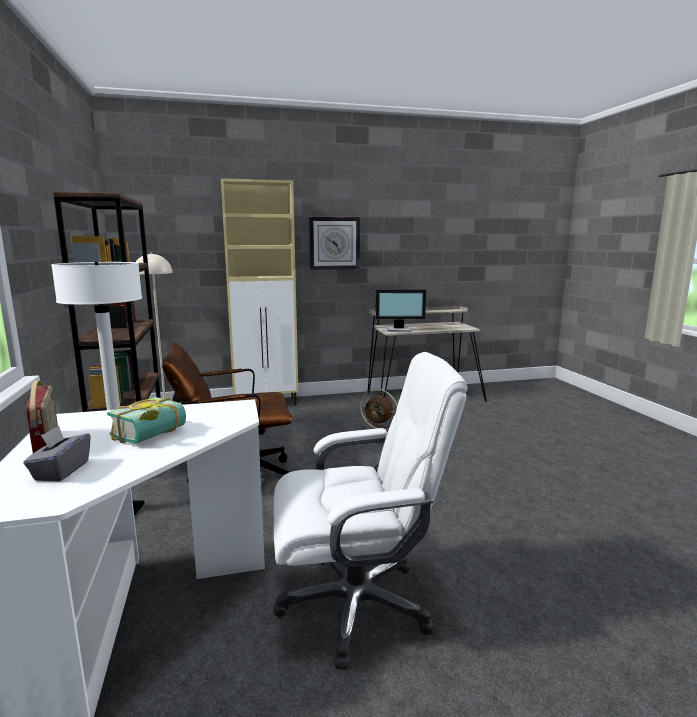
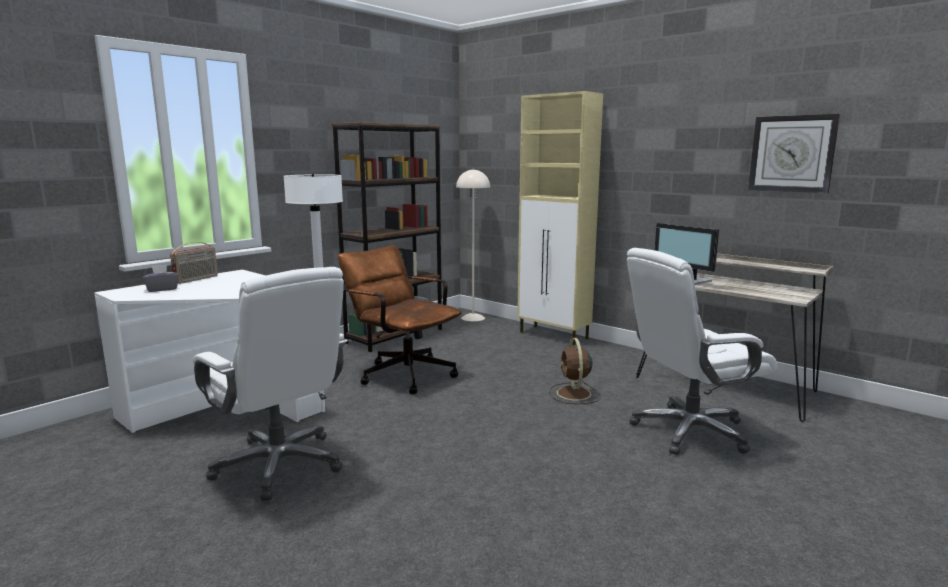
camera: 55 degrees right, 0 degrees up
book [107,397,186,444] -> none
wall clock [309,217,360,270] -> wall clock moved to [748,114,840,193]
none -> white office chair [627,248,778,455]

